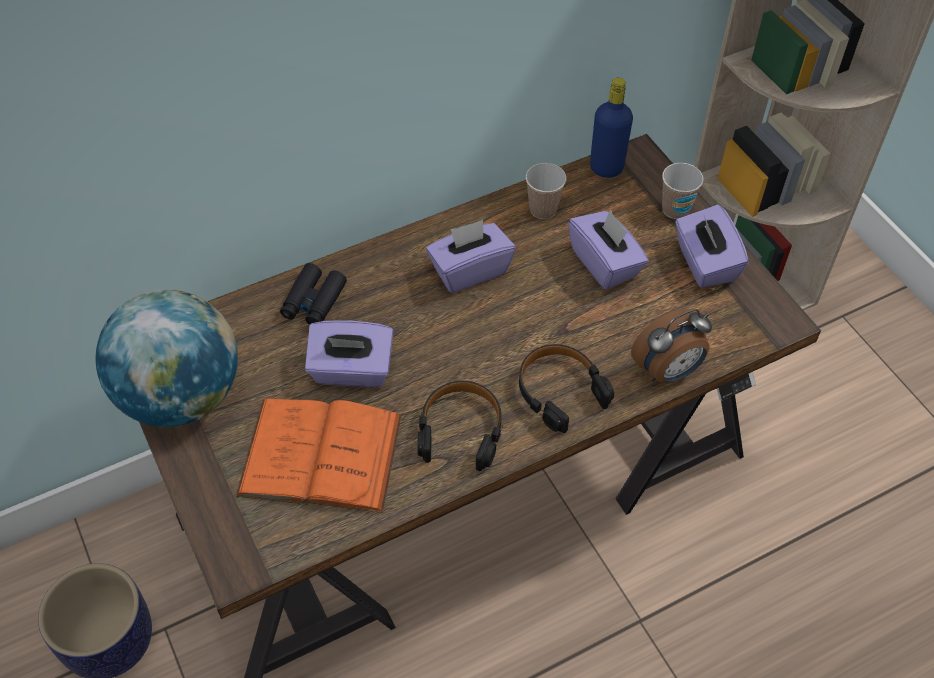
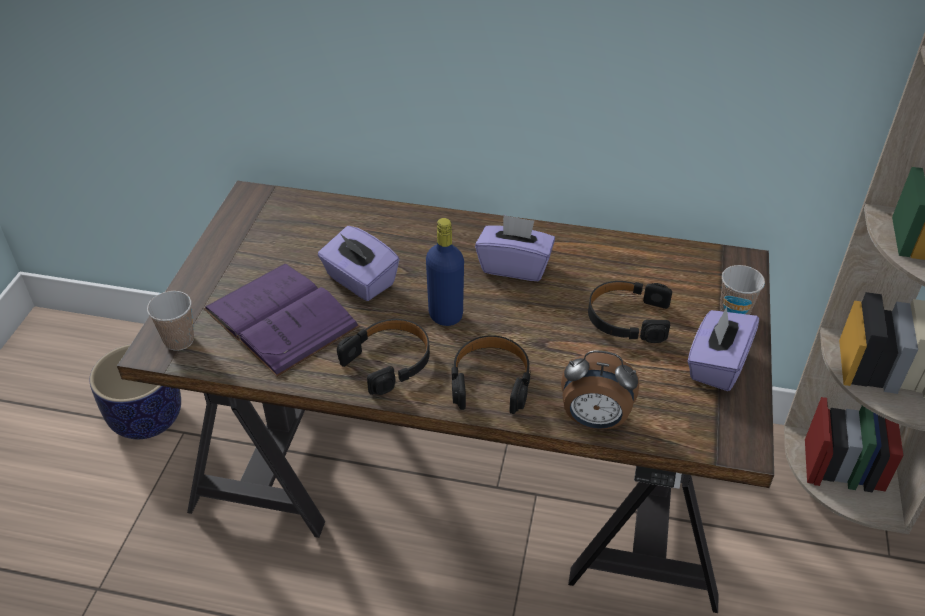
camera: 40 degrees right, 10 degrees down
globe [95,289,238,427] -> none
orange book [236,398,402,513] -> purple book [203,264,360,377]
black binoculars [280,263,347,325] -> none
cup [525,163,567,219] -> cup moved to [147,291,194,351]
purple tissue box [568,209,648,290] -> black headphones [588,281,672,343]
blue bottle [590,78,633,178] -> blue bottle moved to [426,218,464,326]

